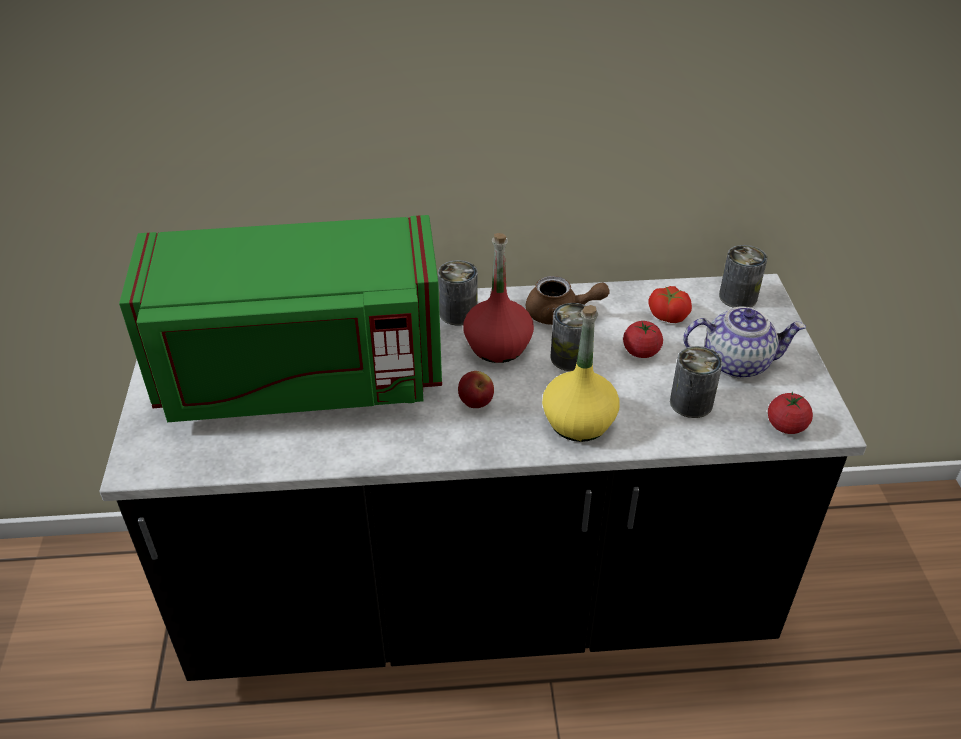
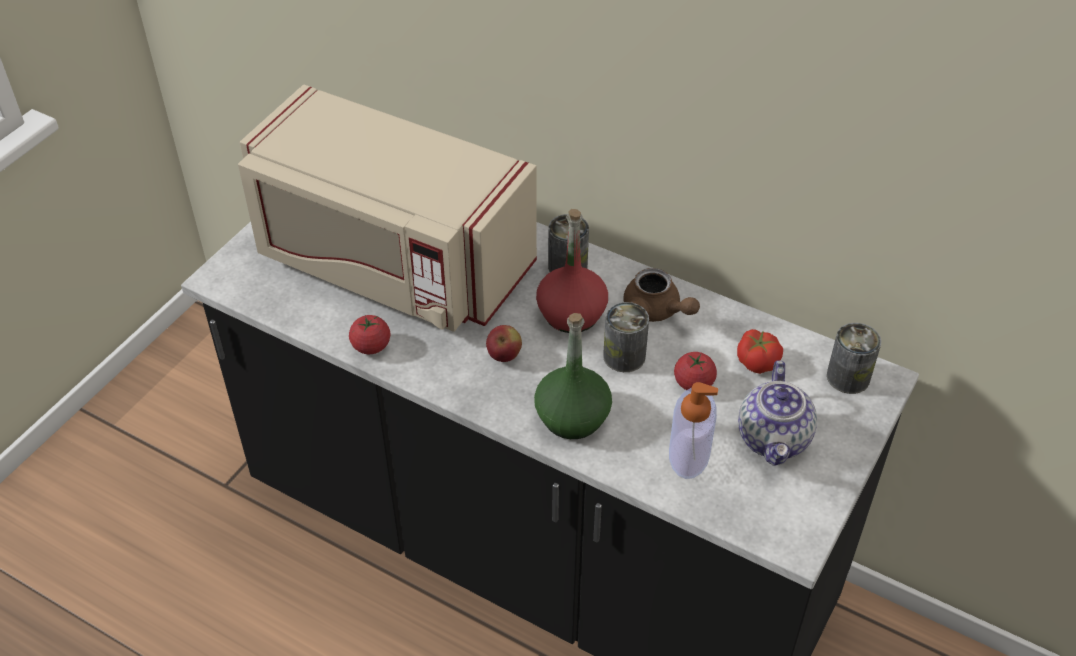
camera: 35 degrees right, 5 degrees up
green microwave [119,215,442,422] -> beige microwave [238,85,537,332]
yellow bottle [542,305,620,442] -> green bottle [534,313,612,439]
can [670,346,723,418] -> soap dispenser [669,382,718,479]
teapot [683,306,806,378] -> teapot turned 60 degrees clockwise [738,360,817,466]
tomato [768,392,813,434] -> tomato moved to [349,315,390,354]

